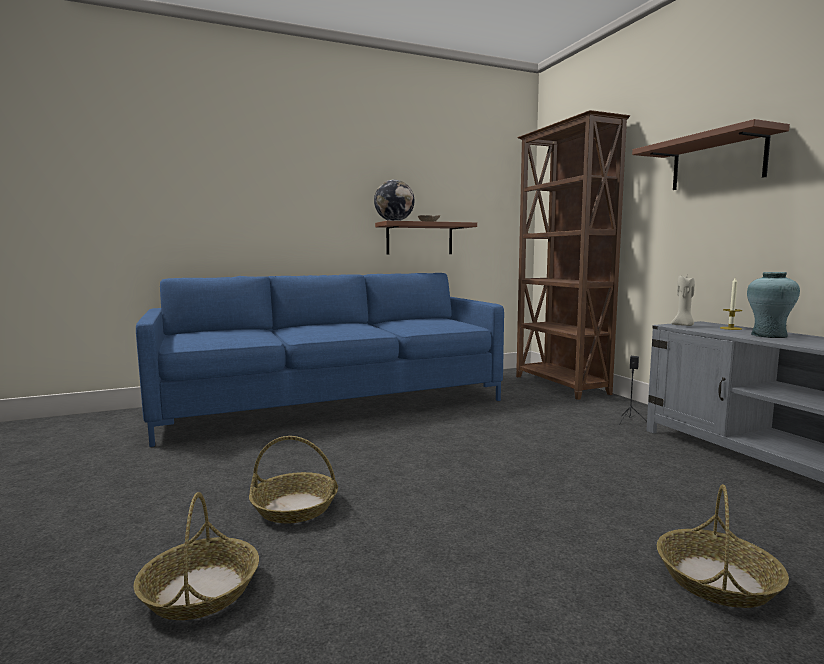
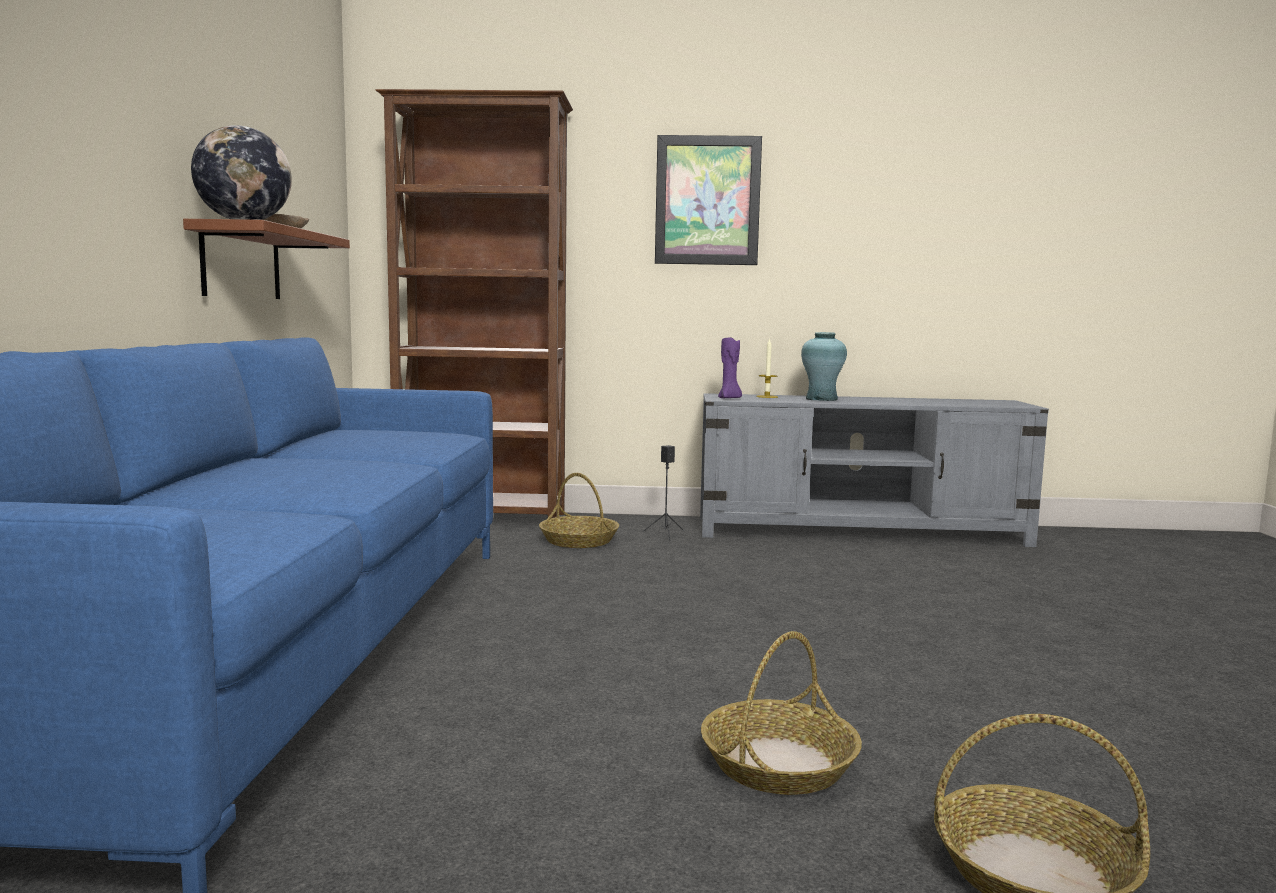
camera: 65 degrees left, 0 degrees up
brown shelf [632,119,790,190] -> picture [655,135,762,265]
basket [657,484,789,608] -> basket moved to [539,473,619,548]
beige candle [671,276,695,326] -> purple candle [718,338,742,398]

